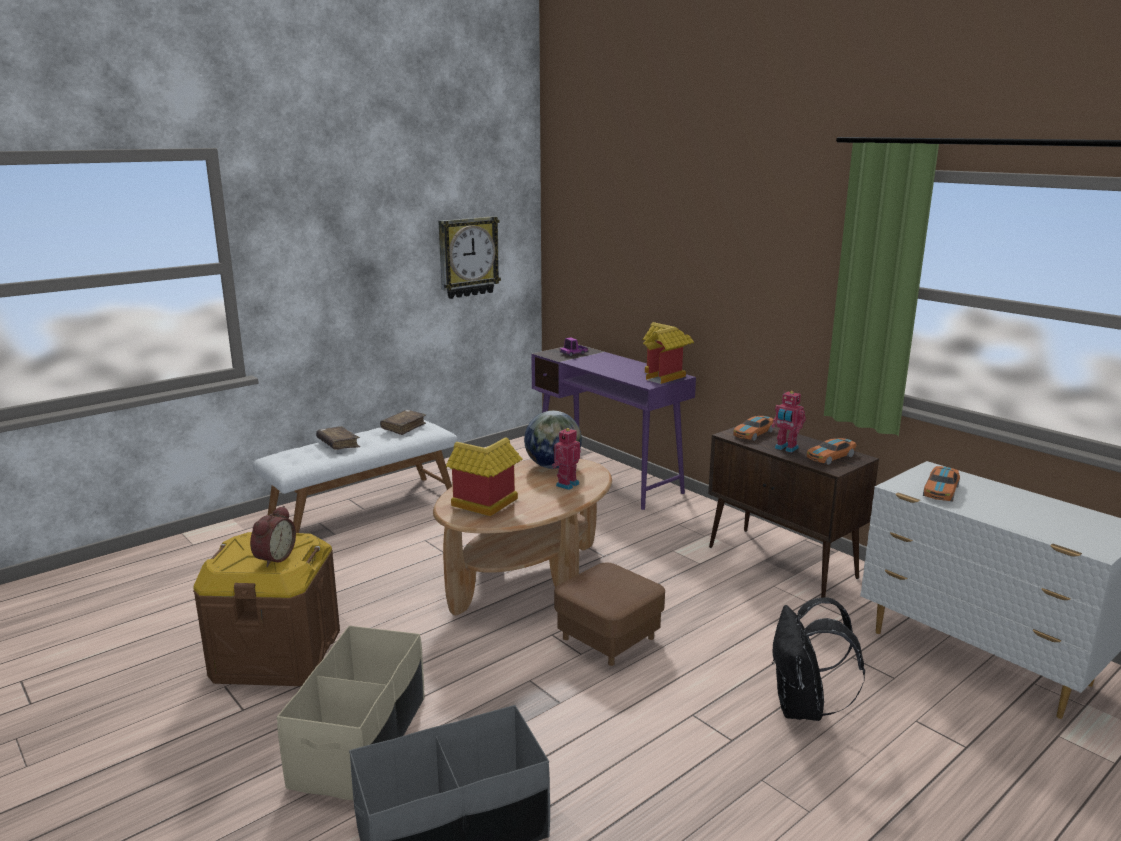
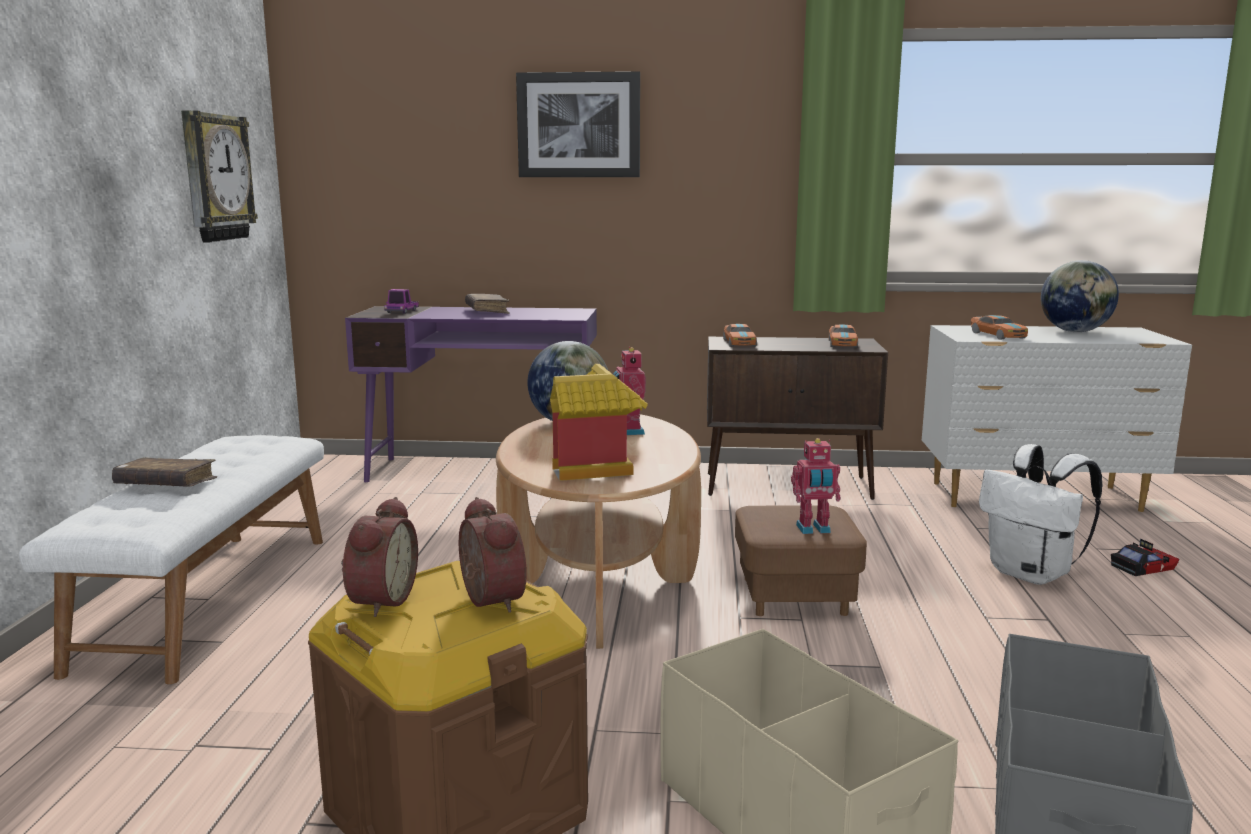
camera: 45 degrees left, 5 degrees down
brown book [380,410,426,435] -> brown book moved to [465,294,510,314]
toy house [643,322,694,384] -> none
toy robot [772,390,806,453] -> toy robot moved to [791,438,841,534]
black backpack [772,597,865,721] -> white backpack [979,444,1102,585]
none -> alarm clock [341,497,418,617]
none -> picture [516,71,640,177]
none -> globe [1041,260,1119,332]
none -> toy car [1111,539,1179,576]

